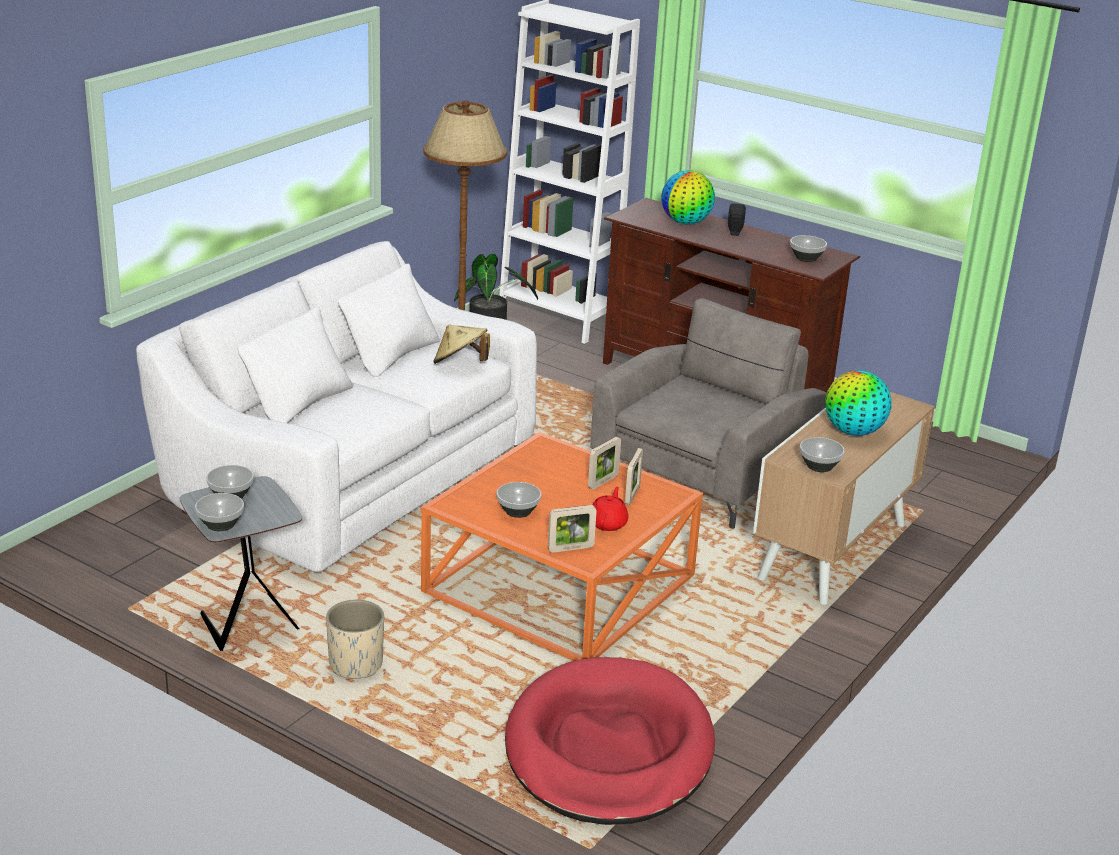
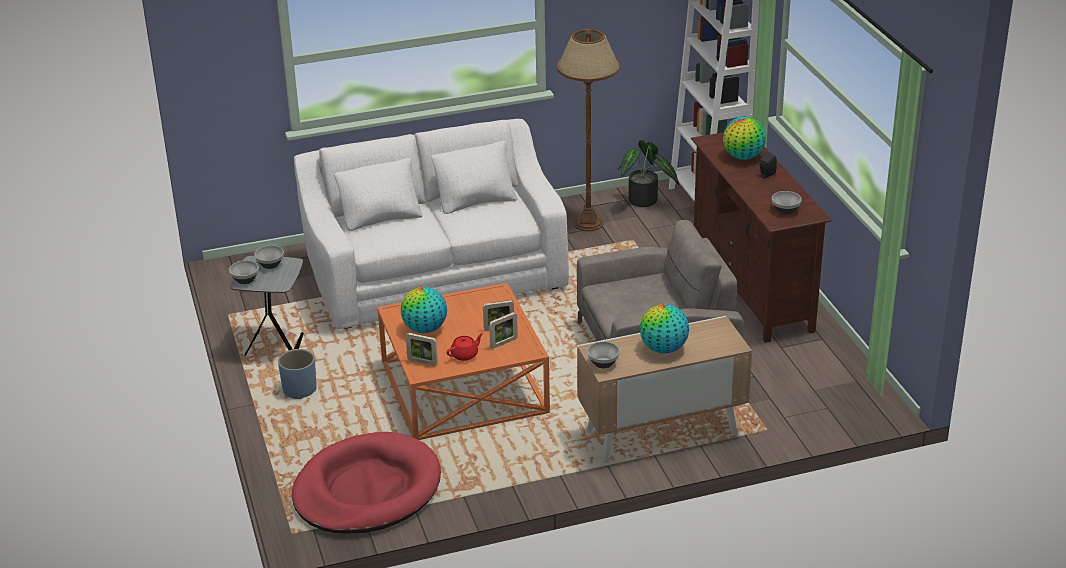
camera: 40 degrees right, 5 degrees up
beige planter [326,600,384,678] -> blue planter [278,349,317,399]
beige hat [433,325,490,364] -> none
bowl [497,482,541,518] -> globe [401,287,447,333]

